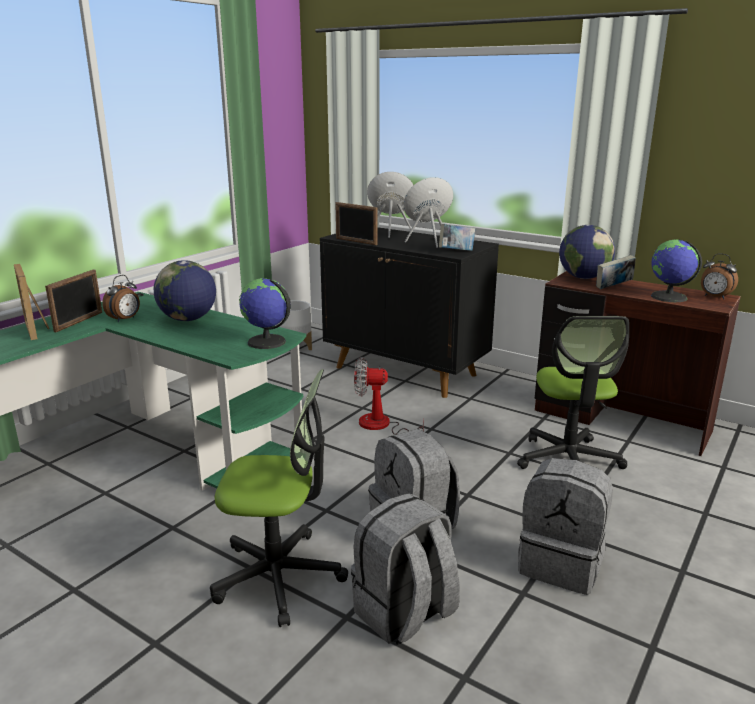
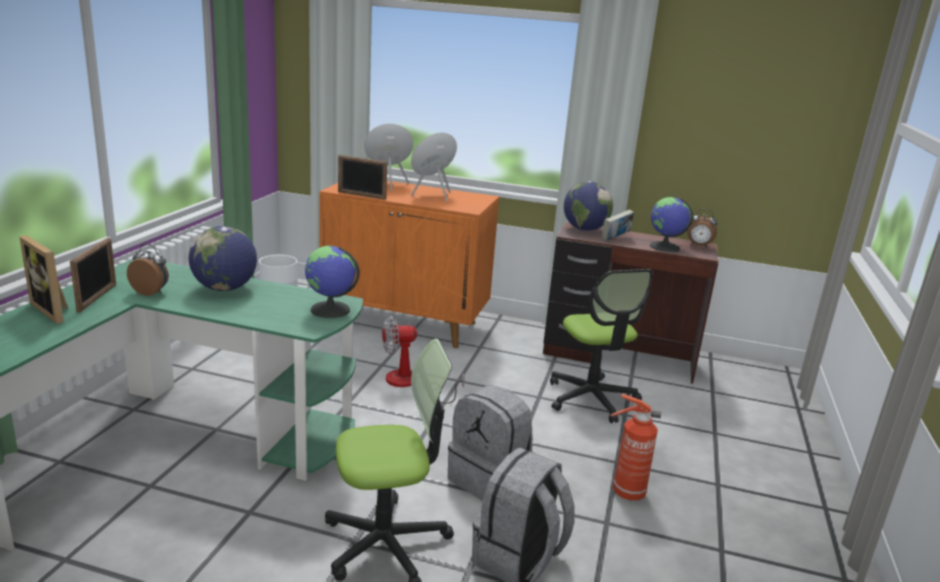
camera: 20 degrees left, 0 degrees up
alarm clock [102,275,140,322] -> alarm clock turned 90 degrees counterclockwise [127,243,169,296]
black cabinet [320,227,499,398] -> orange cabinet [319,181,499,348]
book [439,224,475,251] -> none
grey backpack [518,458,613,595] -> fire extinguisher [610,394,661,500]

